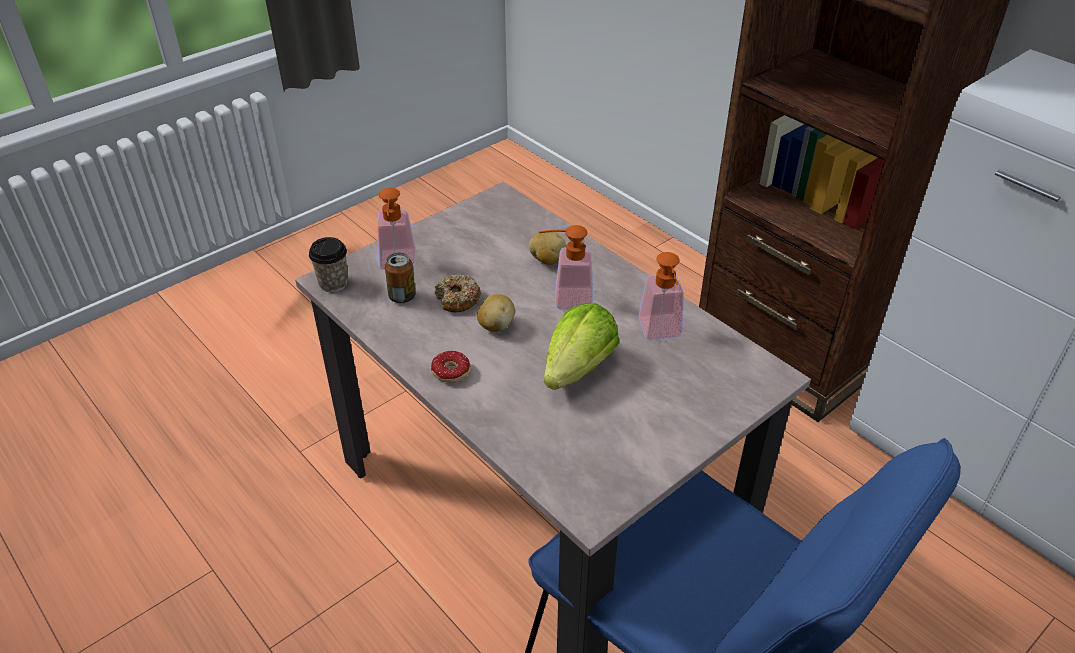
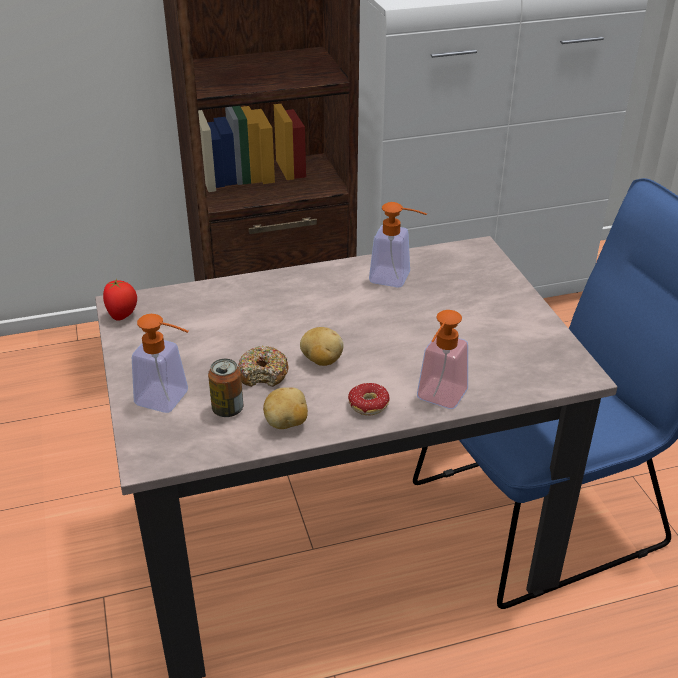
camera: 65 degrees left, 5 degrees down
cup [309,237,348,292] -> none
potato [529,232,567,265] -> potato moved to [263,387,308,429]
soap dispenser [538,225,593,310] -> soap dispenser moved to [417,310,468,409]
lettuce [544,303,619,390] -> none
none -> tomato [103,279,137,321]

